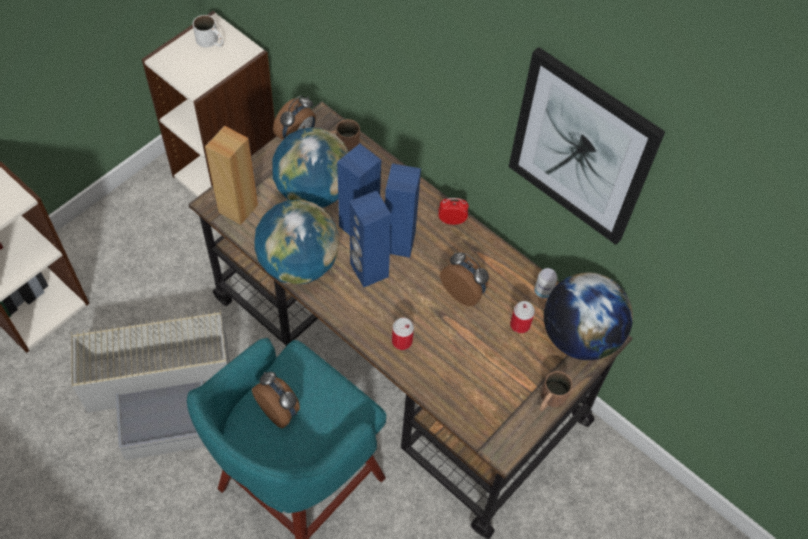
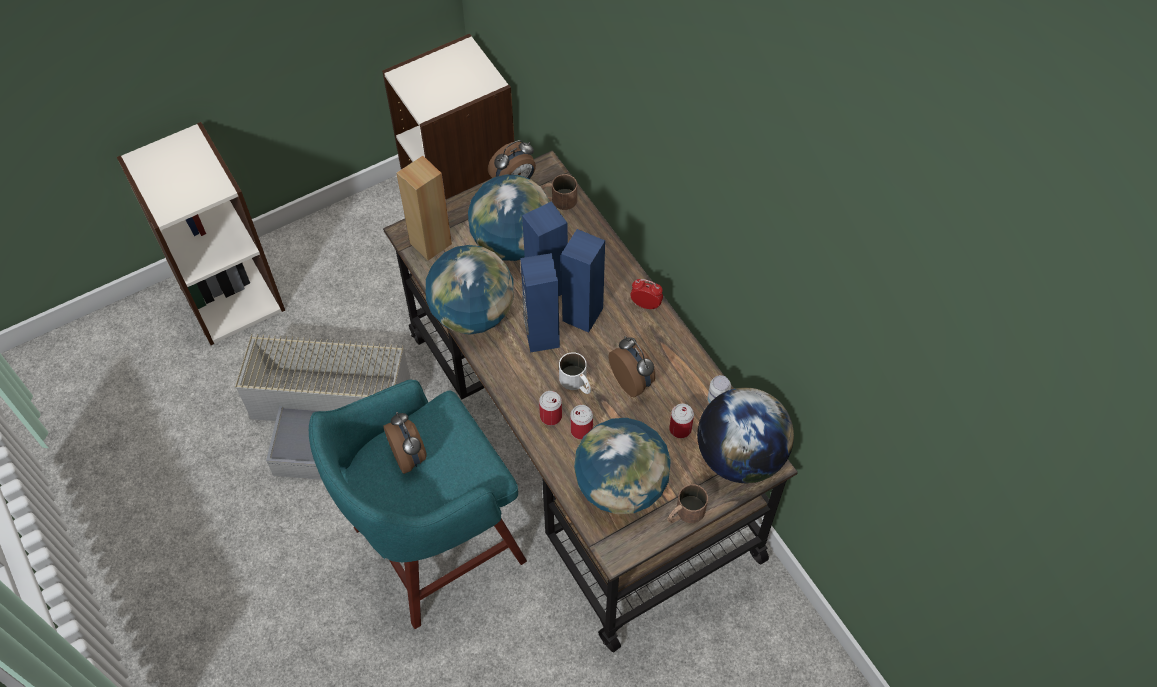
camera: 20 degrees right, 0 degrees up
white mug [193,15,224,47] -> white mug moved to [559,353,591,394]
picture [509,47,665,245] -> none
none -> can [570,405,593,440]
none -> globe [574,418,671,514]

